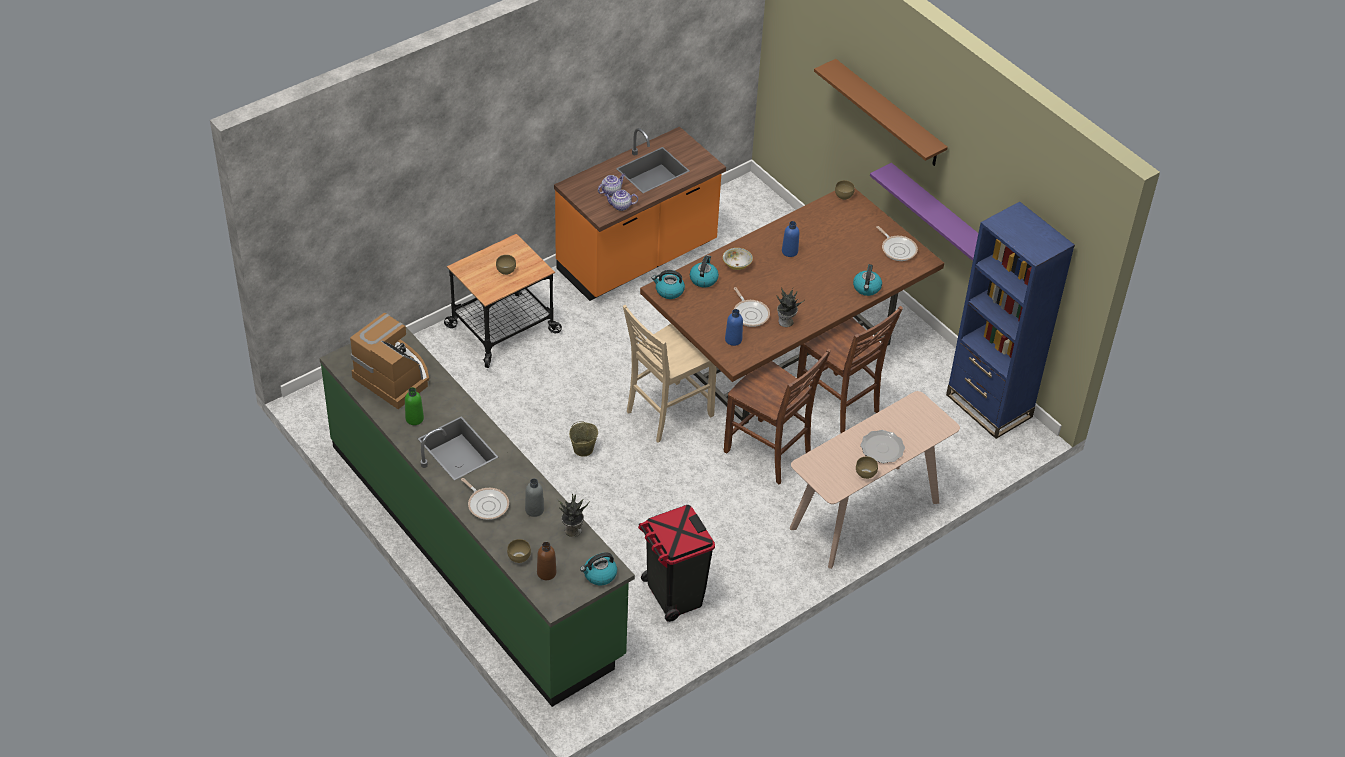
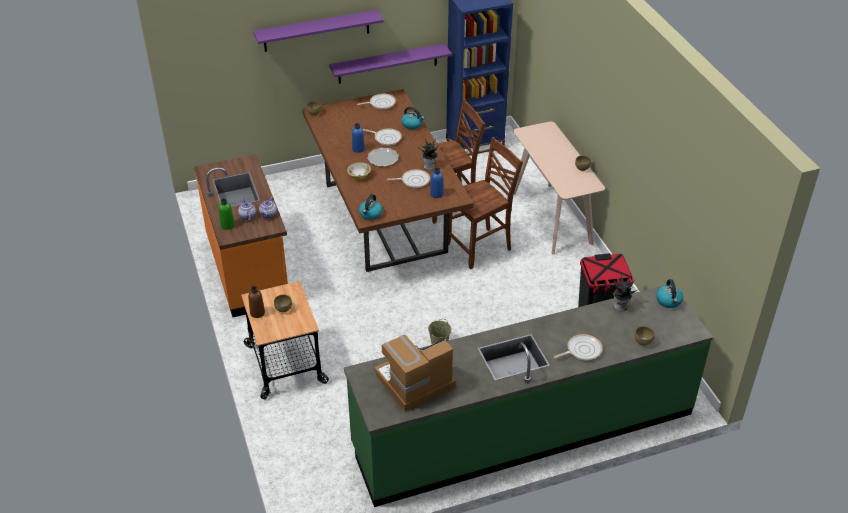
camera: 70 degrees left, 5 degrees down
green bottle [405,387,424,425] -> green bottle moved to [219,198,235,230]
grey bottle [525,478,544,517] -> none
brown bottle [537,542,556,580] -> brown bottle moved to [248,286,265,318]
beige chair [623,305,717,443] -> none
kettle [690,255,719,287] -> none
brown shelf [814,59,948,166] -> purple shelf [253,10,384,52]
plate [861,430,905,463] -> plate moved to [367,148,399,167]
none -> frying pan [363,128,402,146]

